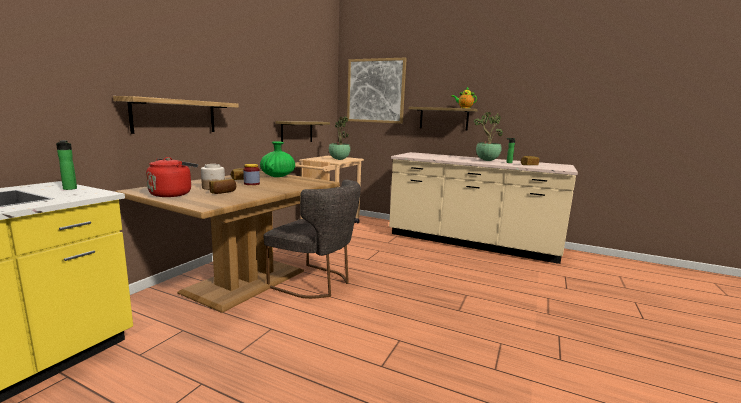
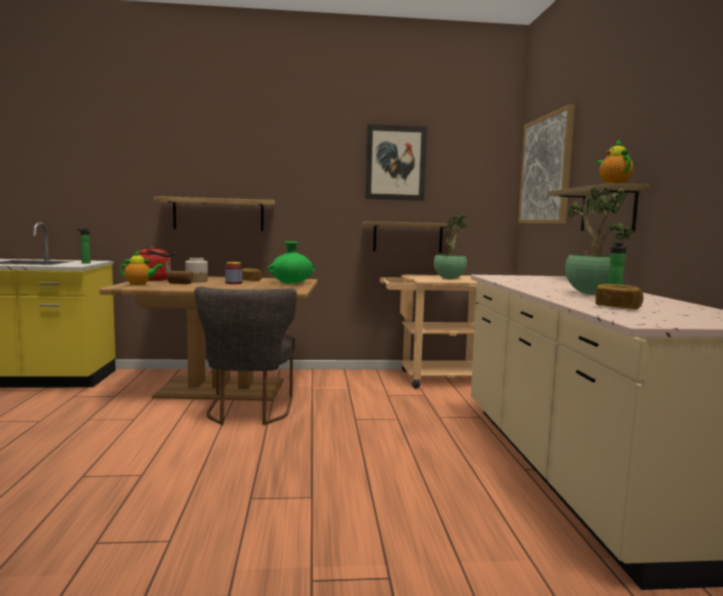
camera: 60 degrees right, 5 degrees down
none -> teapot [120,250,164,285]
none -> picture [365,124,427,201]

